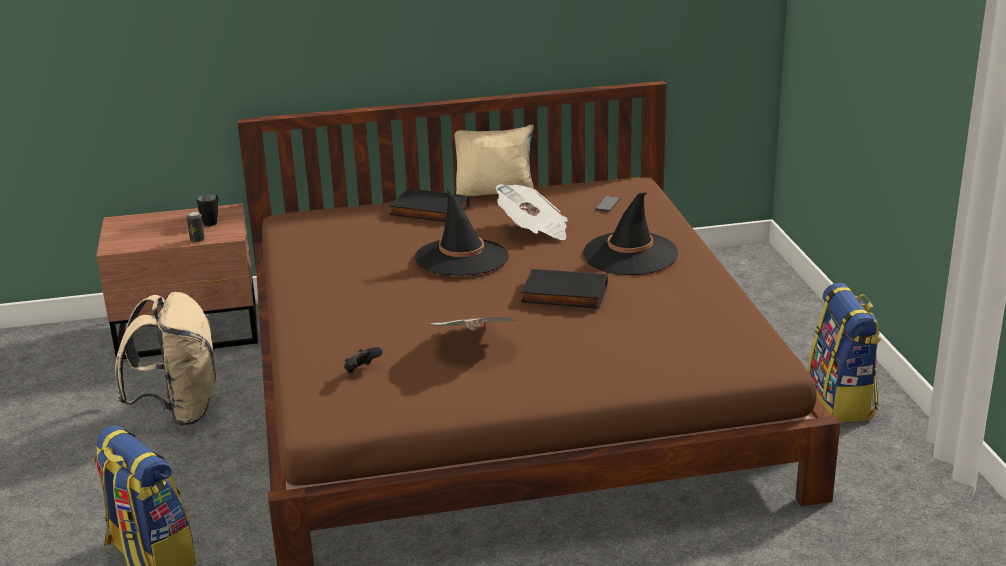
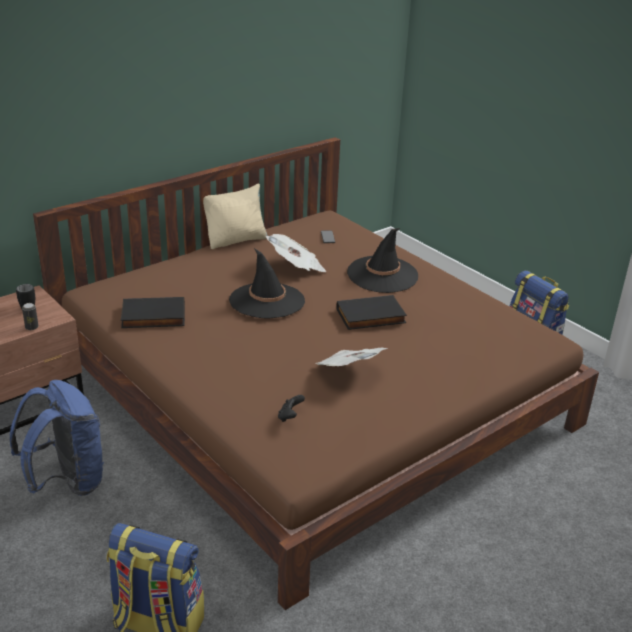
camera: 30 degrees left, 5 degrees up
beige backpack [115,292,216,427] -> blue backpack [10,380,104,496]
black book [389,189,470,222] -> black book moved to [121,297,185,328]

